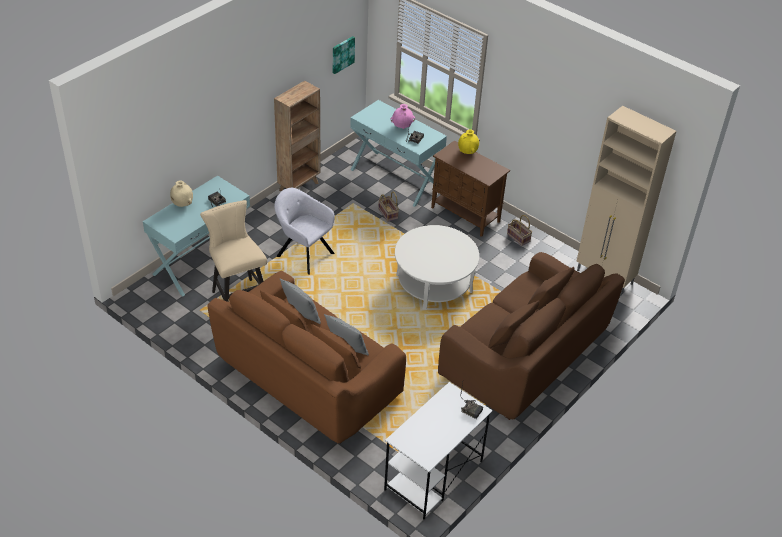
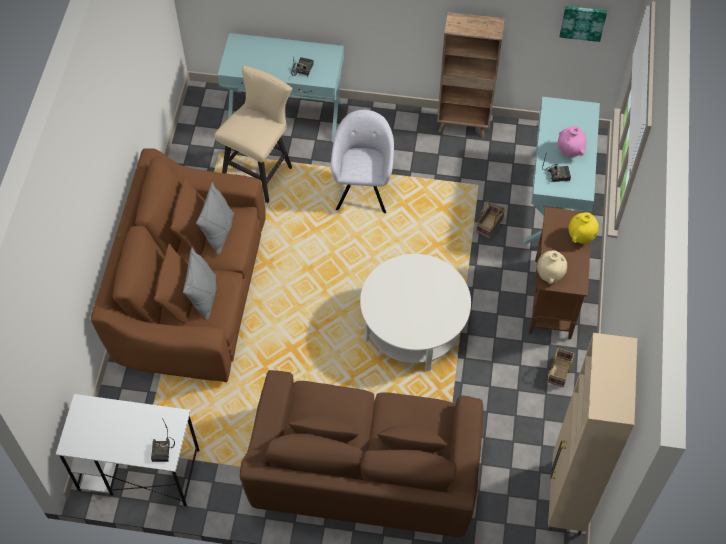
camera: 60 degrees right, 15 degrees up
beige vase [170,180,193,207] -> beige vase moved to [537,250,567,284]

